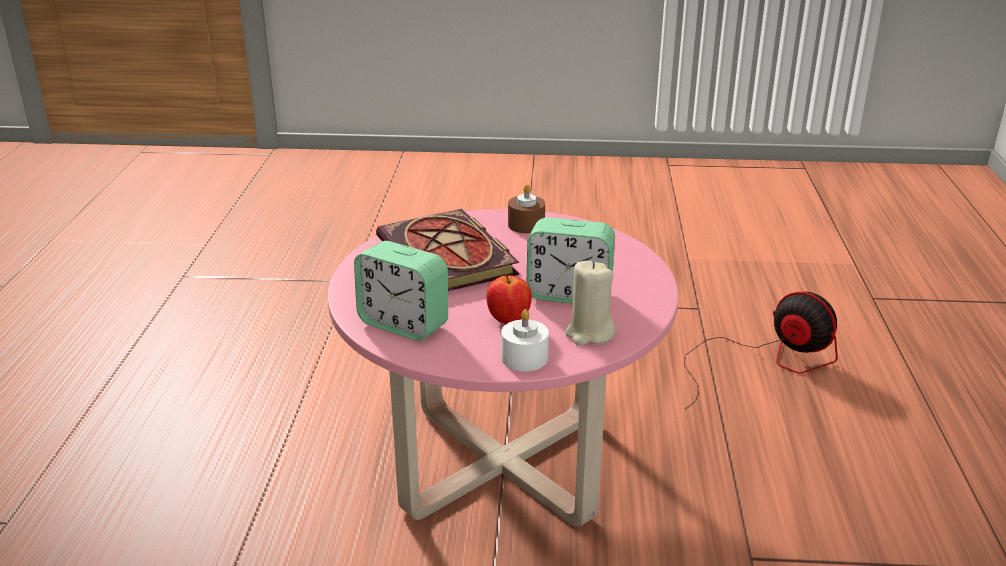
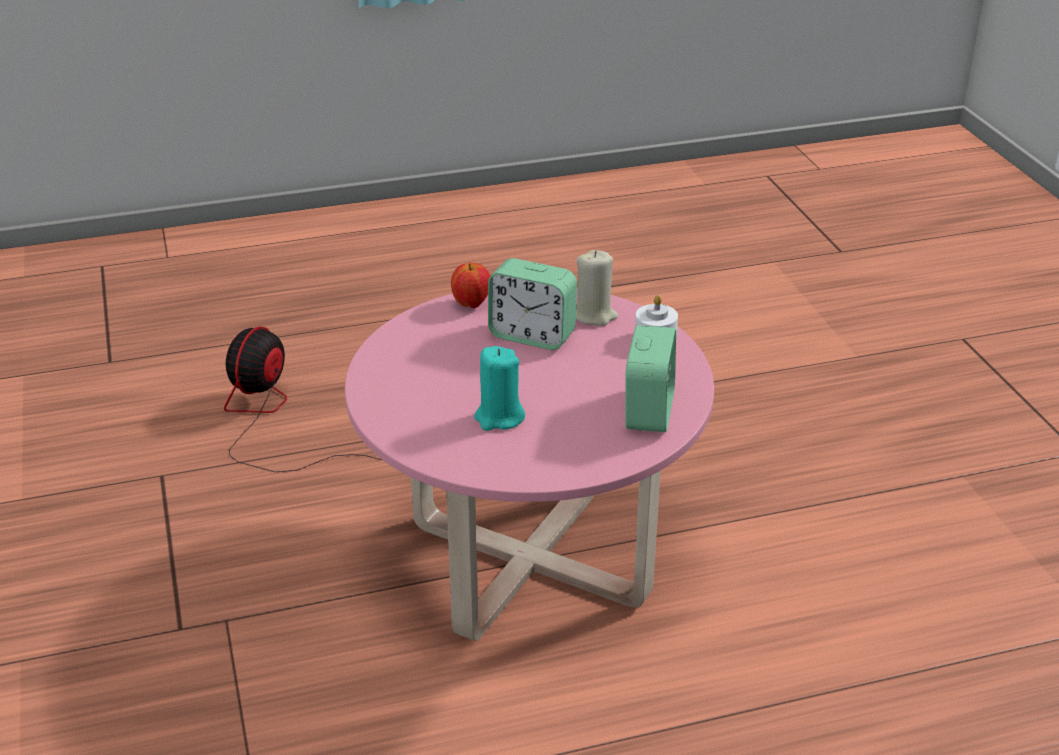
camera: 110 degrees left, 5 degrees up
book [376,209,519,291] -> turquoise candle [474,346,525,431]
apple [486,274,532,324] -> apple moved to [451,263,490,308]
brown candle [508,184,545,233] -> none
alarm clock [527,217,615,304] -> alarm clock turned 120 degrees clockwise [488,258,577,350]

